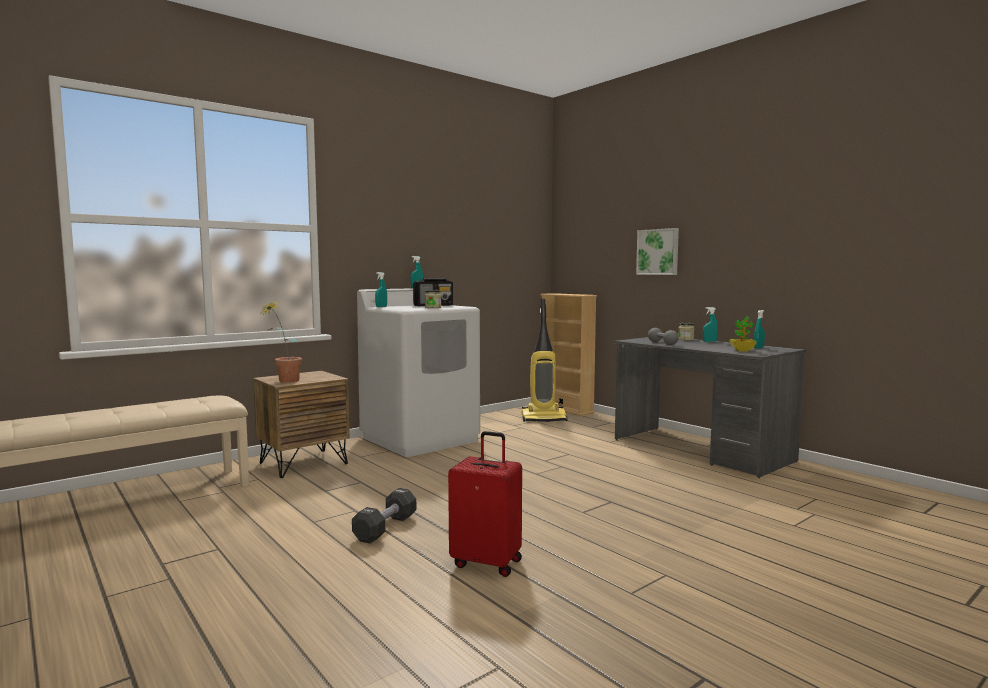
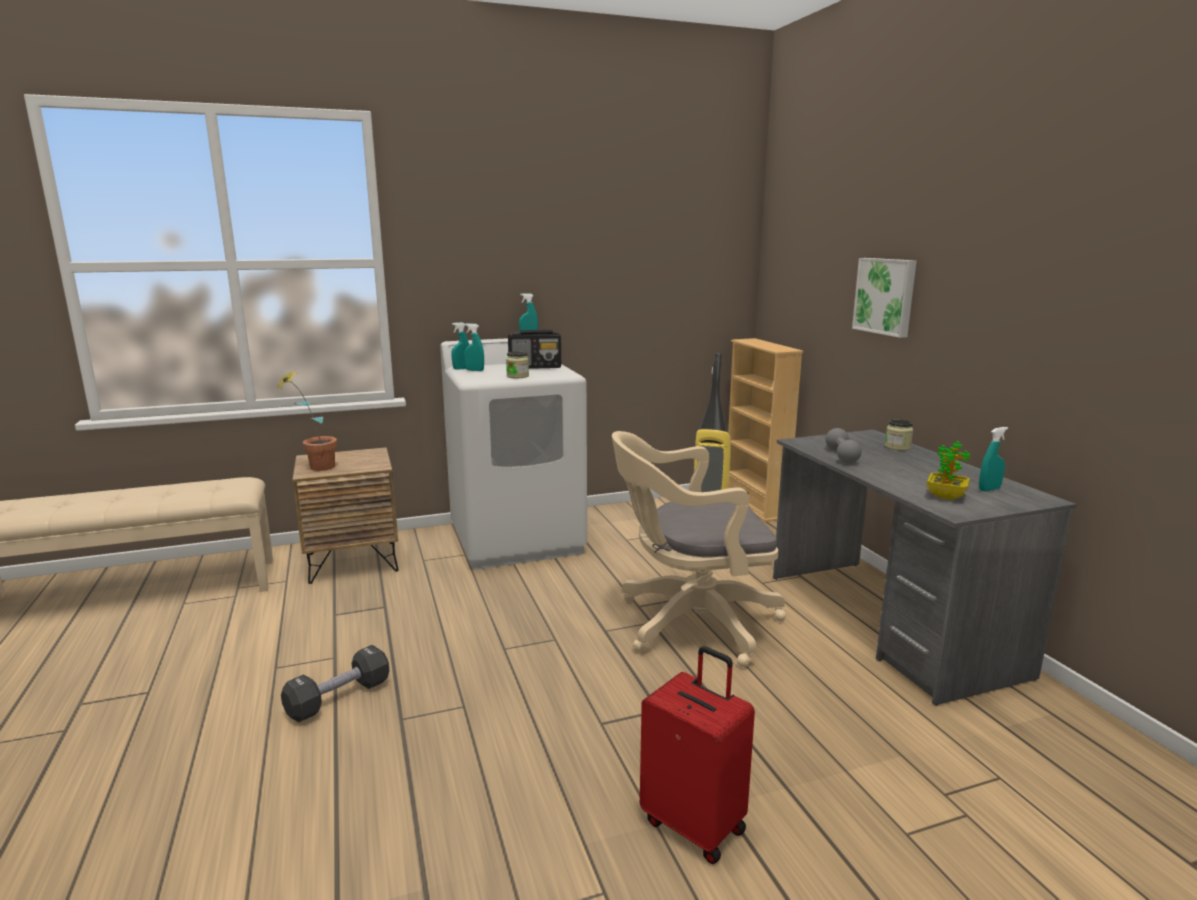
camera: 20 degrees right, 10 degrees up
red suitcase [448,431,522,577] -> red suitcase moved to [640,646,755,864]
turquoise spray bottle [703,307,718,342] -> turquoise spray bottle moved to [464,323,484,371]
none -> beige office chair [612,431,786,667]

